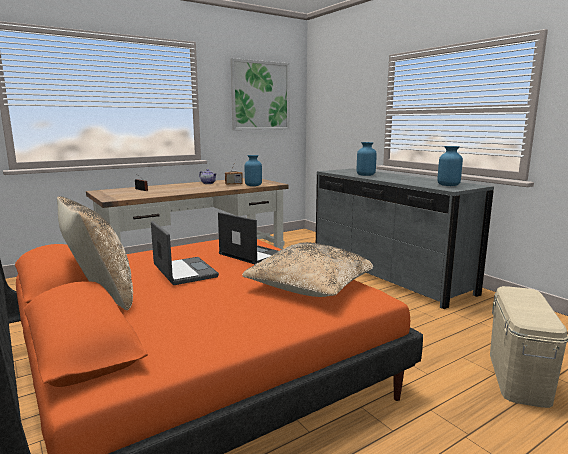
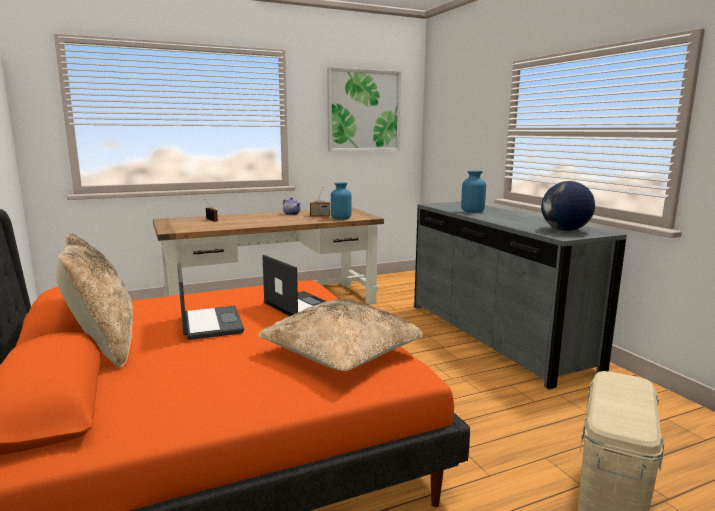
camera: 10 degrees right, 0 degrees up
blue vase [437,146,463,186] -> globe [541,181,595,231]

